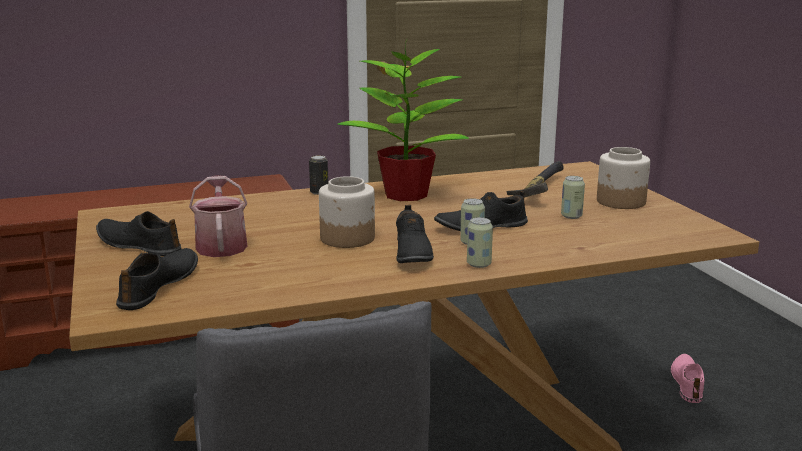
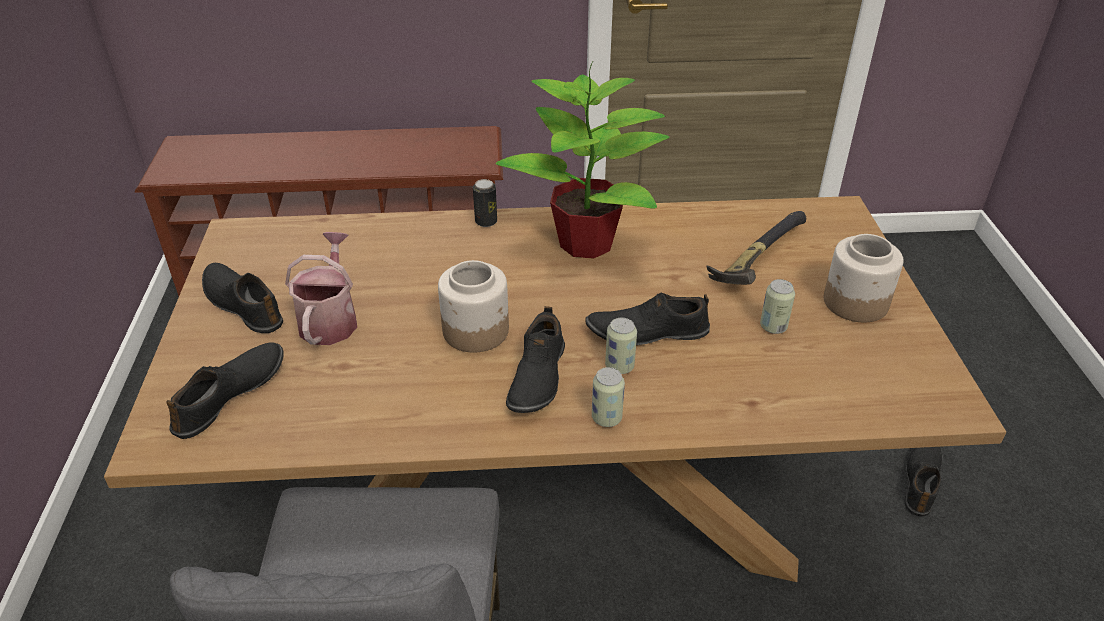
camera: 15 degrees right, 20 degrees up
pink shoe [671,354,704,403] -> black shoe [904,447,942,517]

